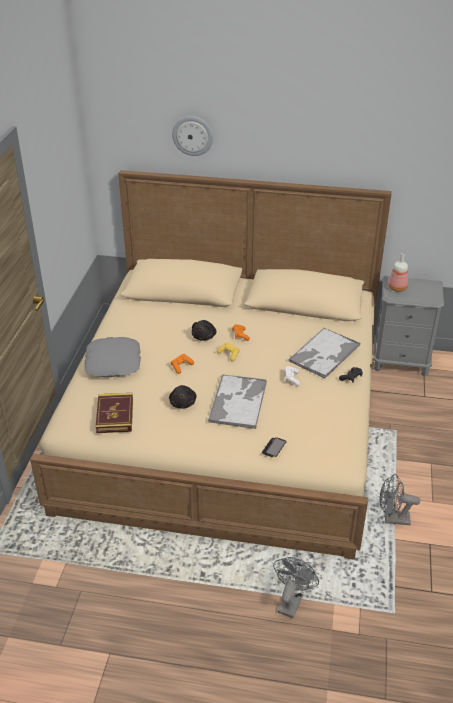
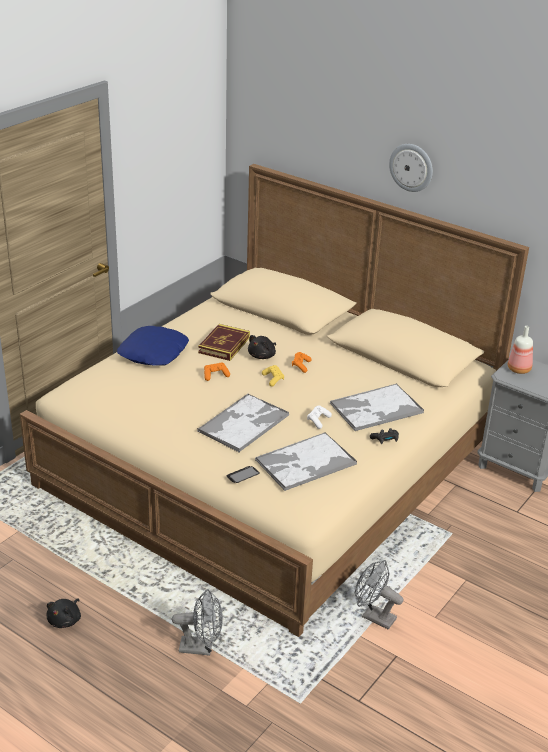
camera: 25 degrees right, 5 degrees down
grey pillow [85,337,141,377] -> blue pillow [117,326,189,366]
book [96,393,133,433] -> book moved to [198,324,250,361]
black plush toy [169,385,197,408] -> black plush toy moved to [46,599,81,628]
wall clock [172,116,213,156] -> wall clock moved to [389,144,433,192]
grey fan [273,557,319,618] -> grey fan turned 45 degrees clockwise [172,589,223,656]
none -> tray [255,432,357,491]

